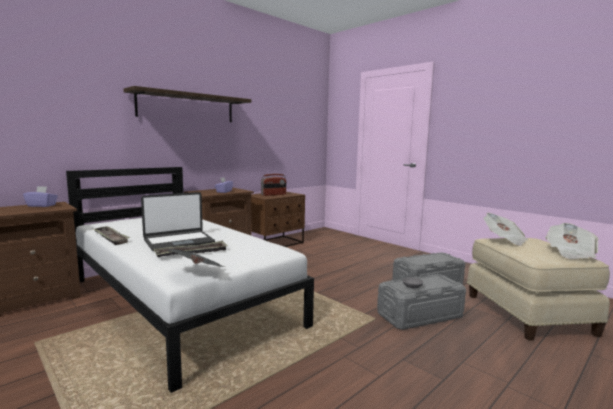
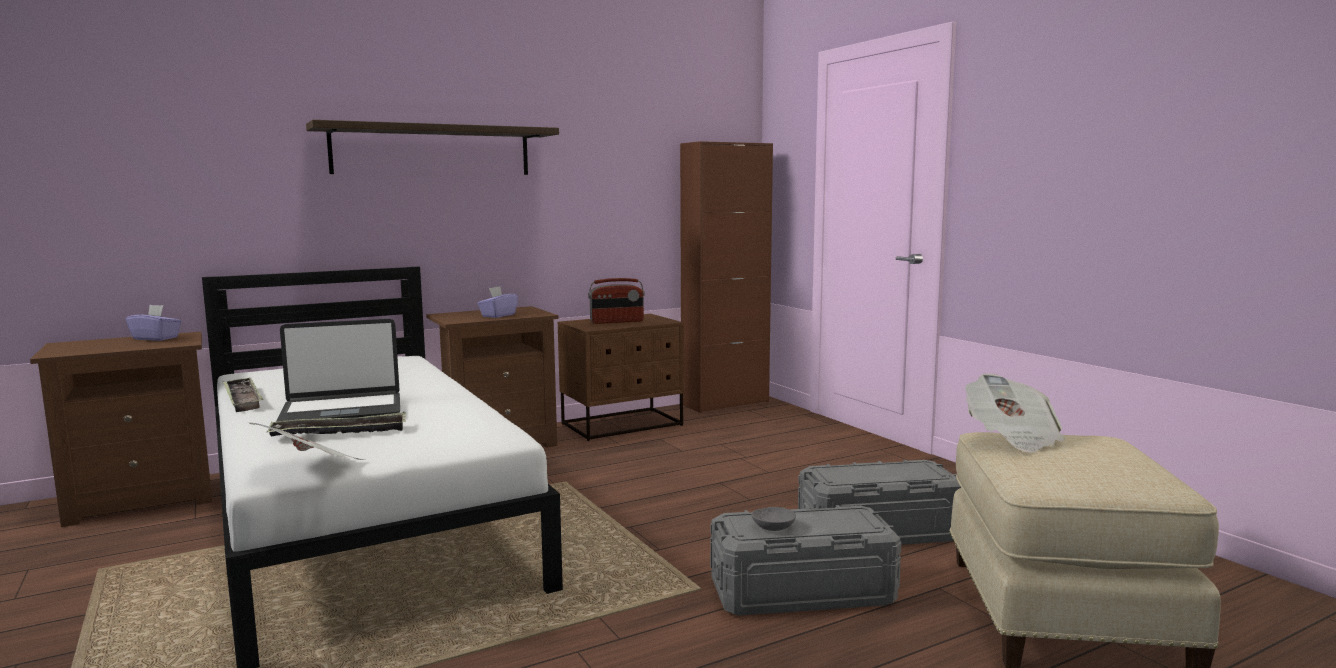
camera: 15 degrees right, 0 degrees up
newspaper [545,223,598,259] -> none
none -> brown cabinet [680,141,773,413]

